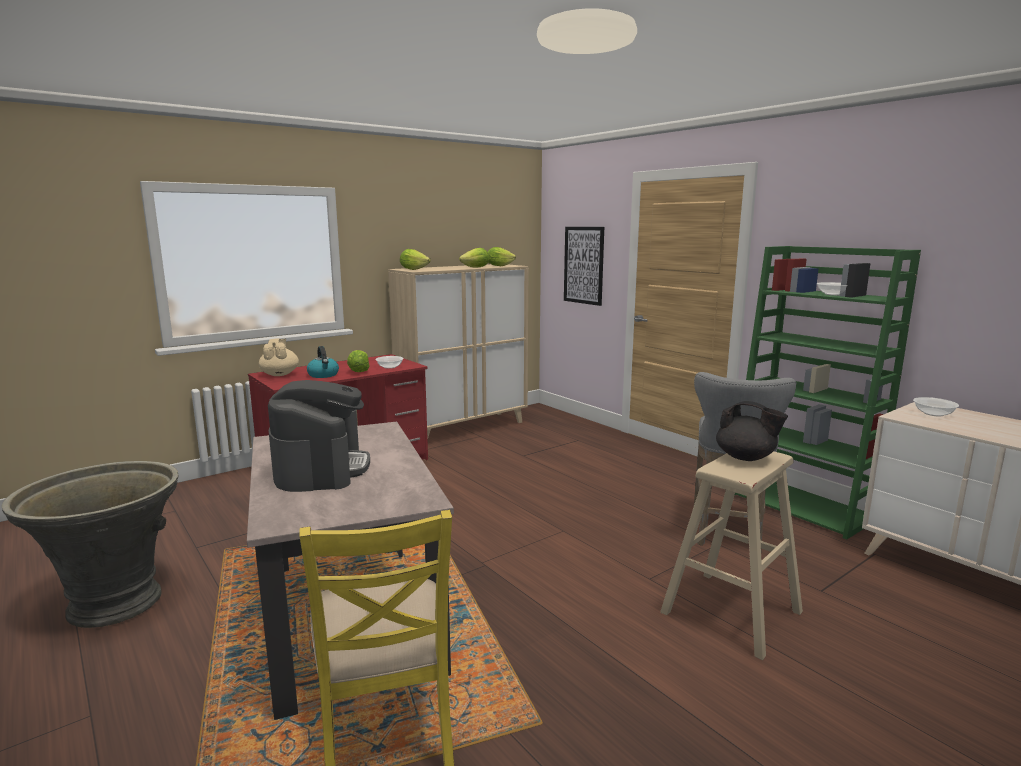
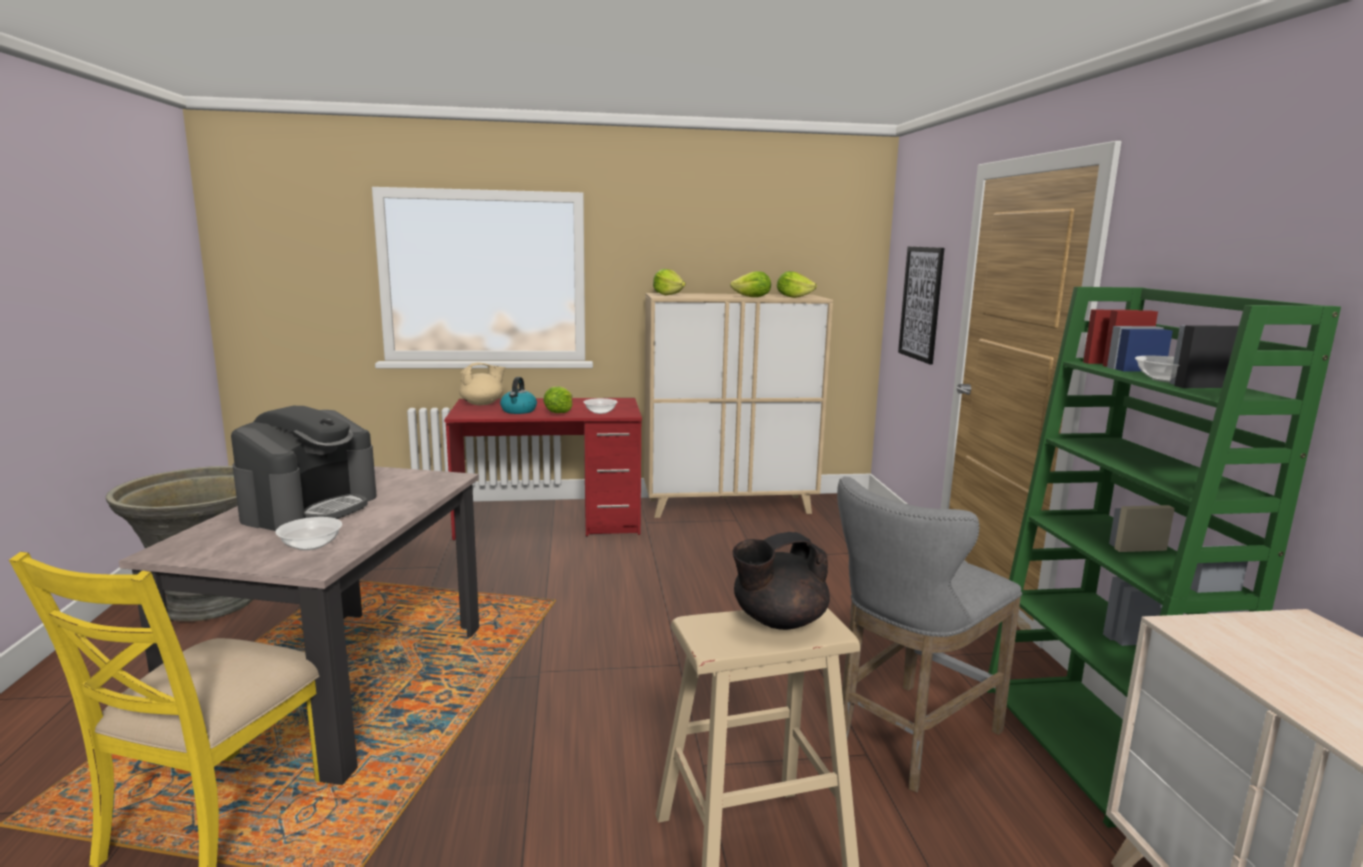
camera: 30 degrees right, 0 degrees up
beige teapot [259,338,299,376] -> beige teapot turned 45 degrees clockwise [459,363,506,405]
black teapot [716,401,788,461] -> black teapot turned 90 degrees clockwise [733,532,830,630]
bowl [913,397,959,416] -> bowl moved to [275,517,342,551]

